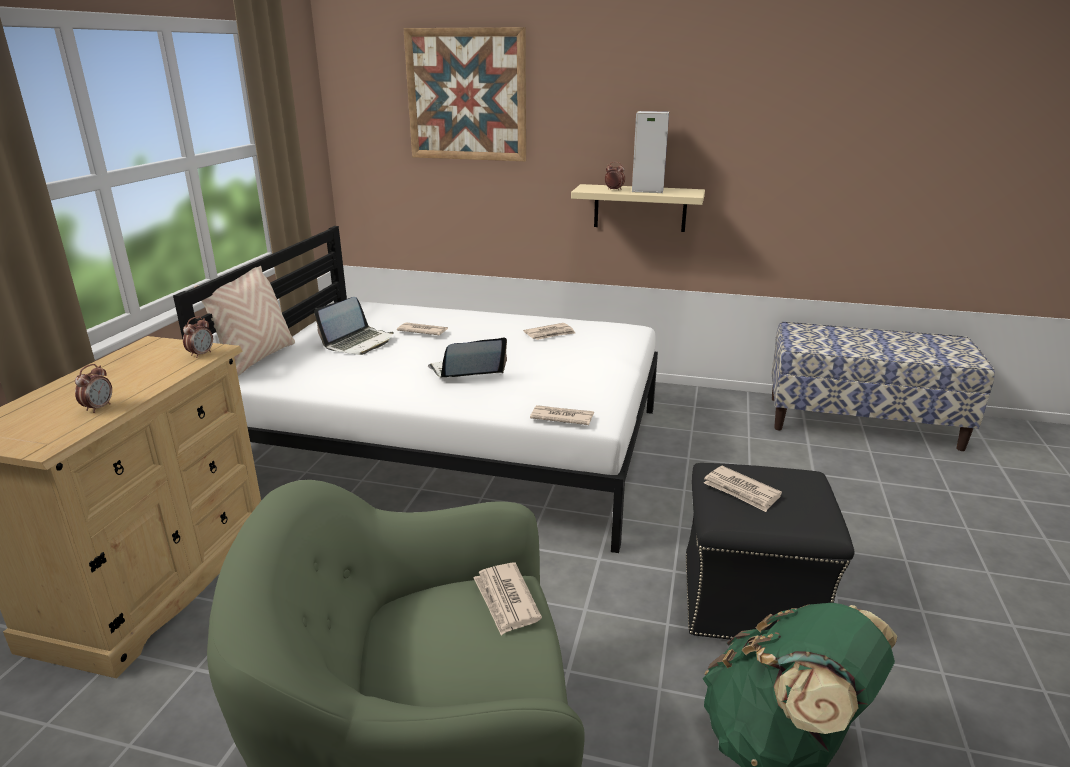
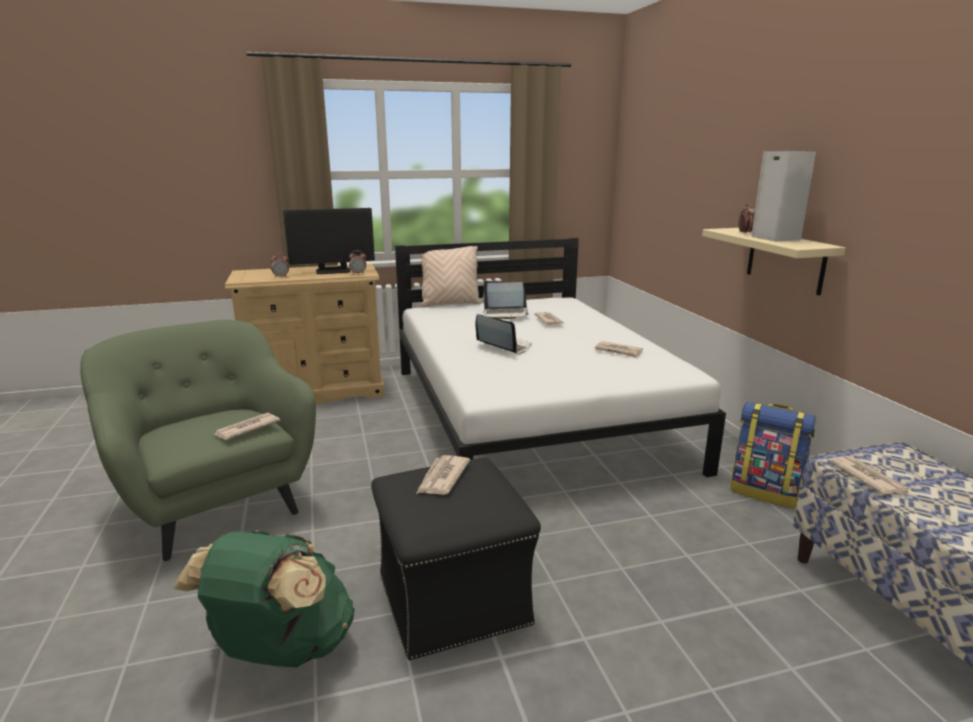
camera: 60 degrees right, 5 degrees down
picture [403,27,526,161] -> none
newspaper [530,405,594,425] -> newspaper moved to [828,456,909,495]
none -> monitor [283,208,375,274]
none -> backpack [730,402,816,508]

